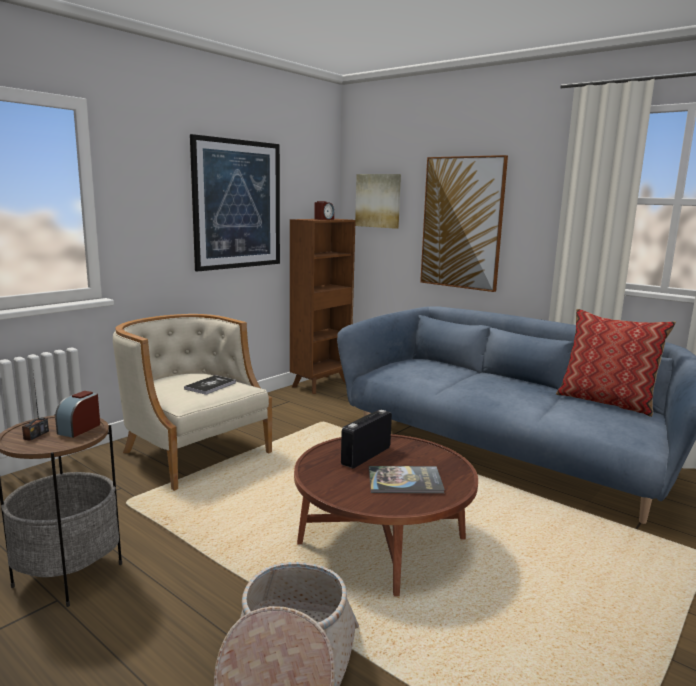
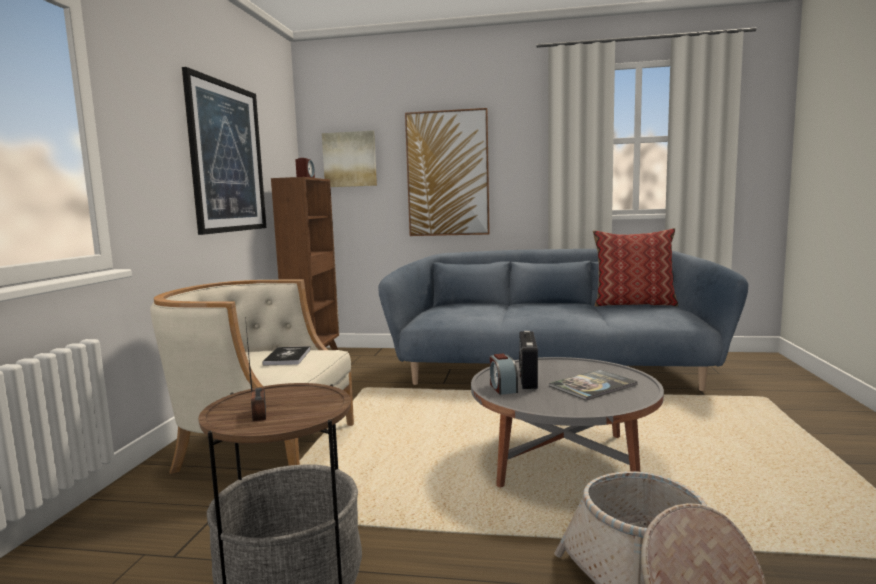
camera: 30 degrees left, 5 degrees down
alarm clock [55,391,100,438] -> alarm clock moved to [490,354,518,395]
brown coffee table [294,434,478,597] -> grey coffee table [471,357,664,488]

